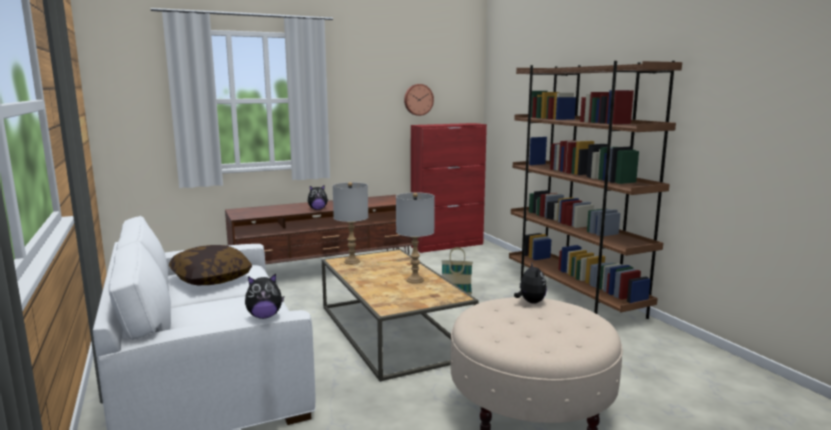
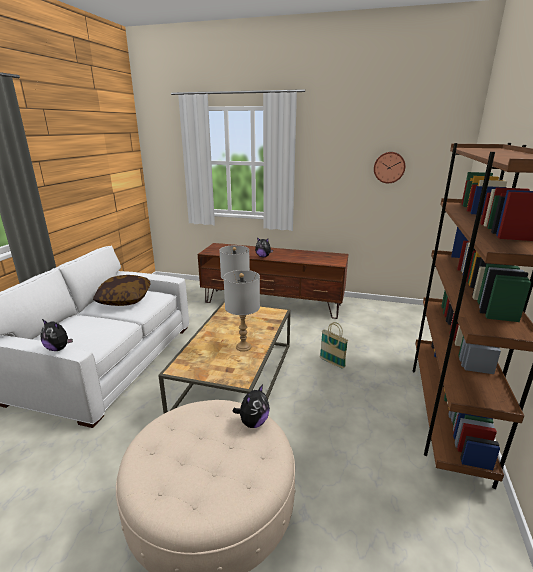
camera: 40 degrees right, 10 degrees up
red cabinet [411,123,487,253] -> none

